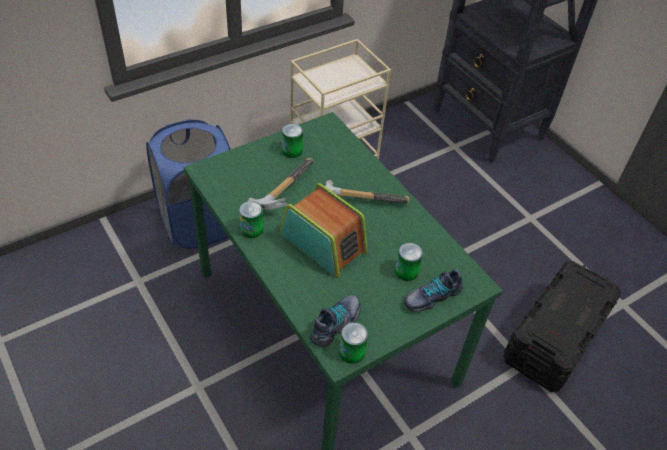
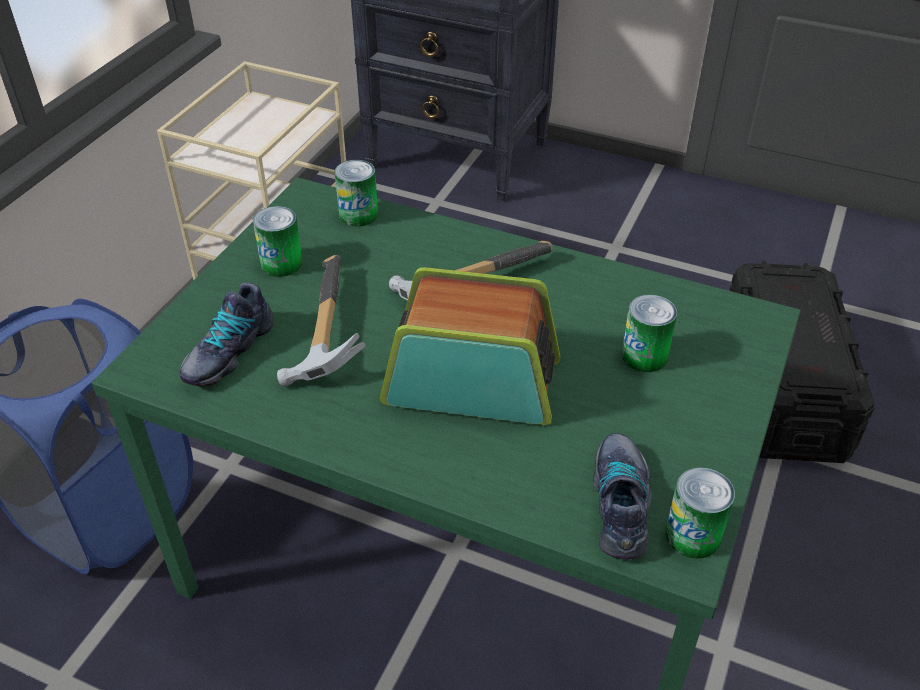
camera: 30 degrees left, 5 degrees down
can [239,201,263,238] -> can moved to [335,160,378,227]
shoe [404,269,463,312] -> shoe moved to [180,282,274,387]

